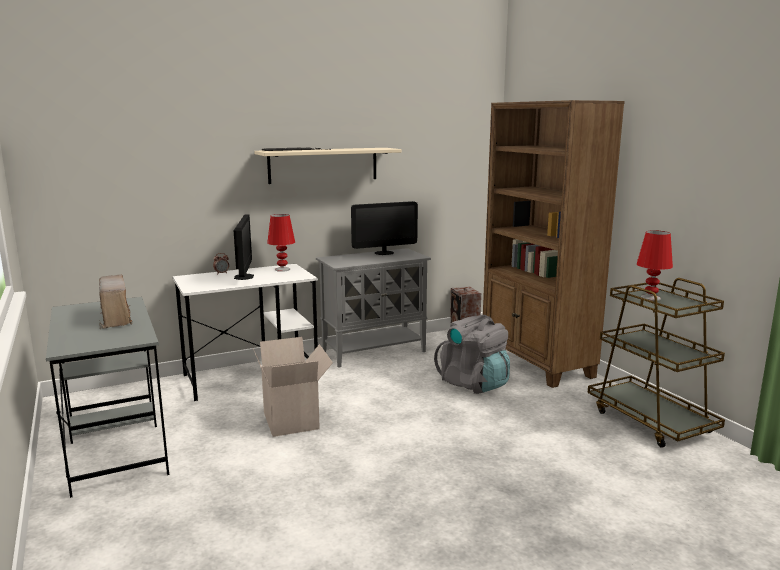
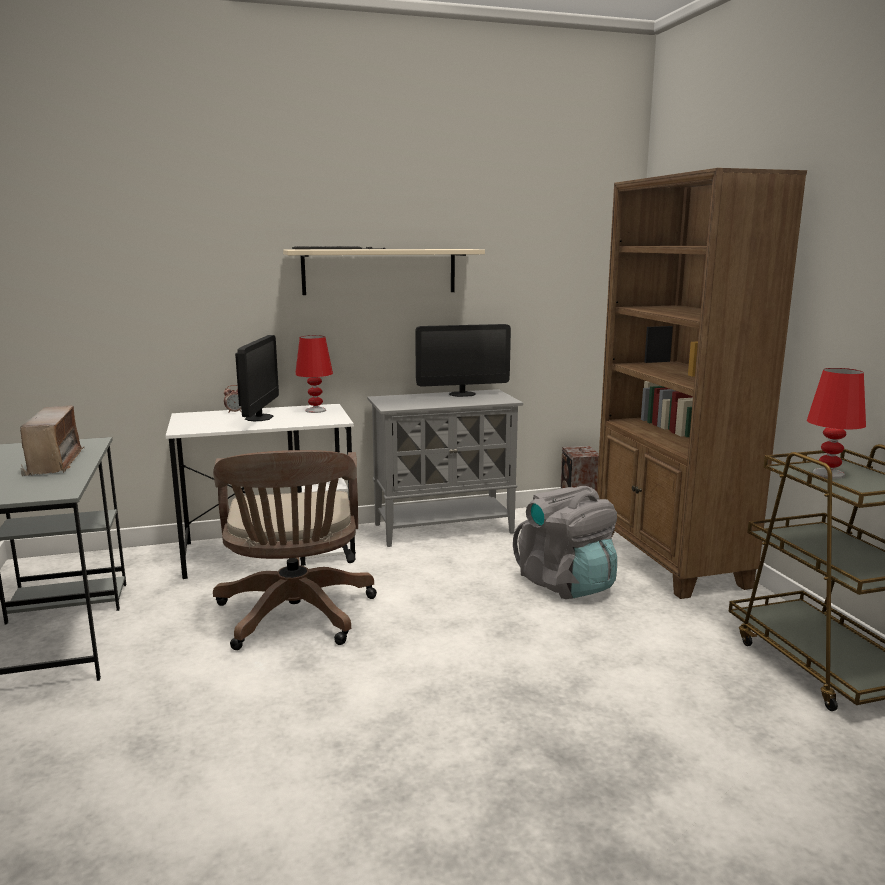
camera: 10 degrees right, 0 degrees up
cardboard box [253,337,333,437] -> brown office chair [213,450,377,650]

